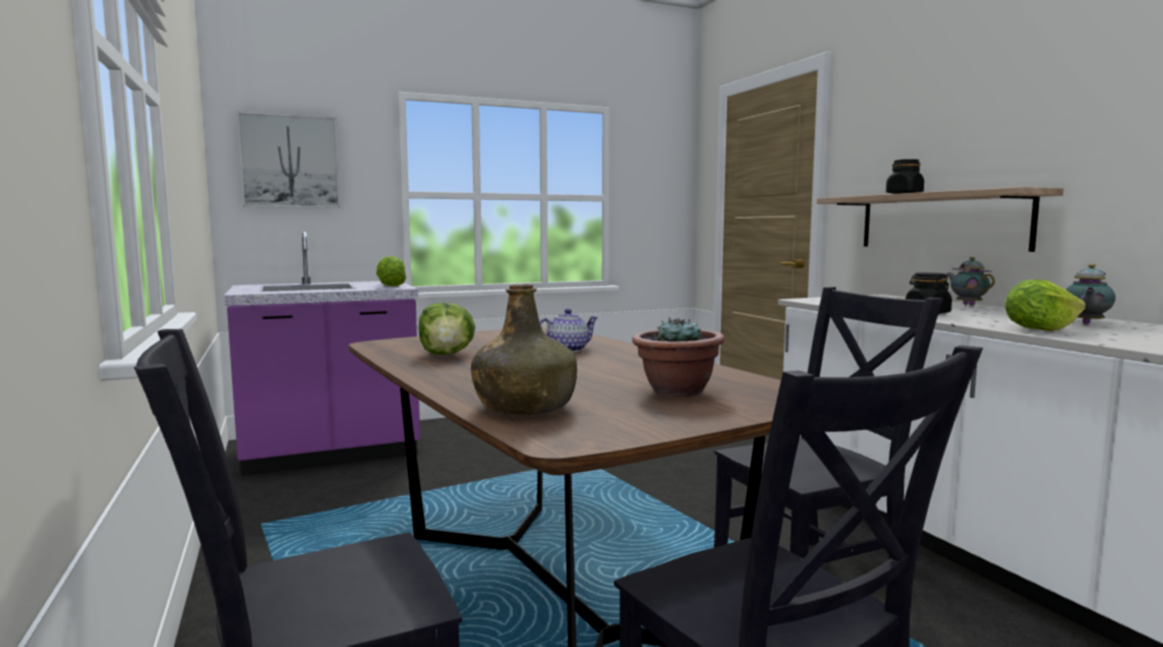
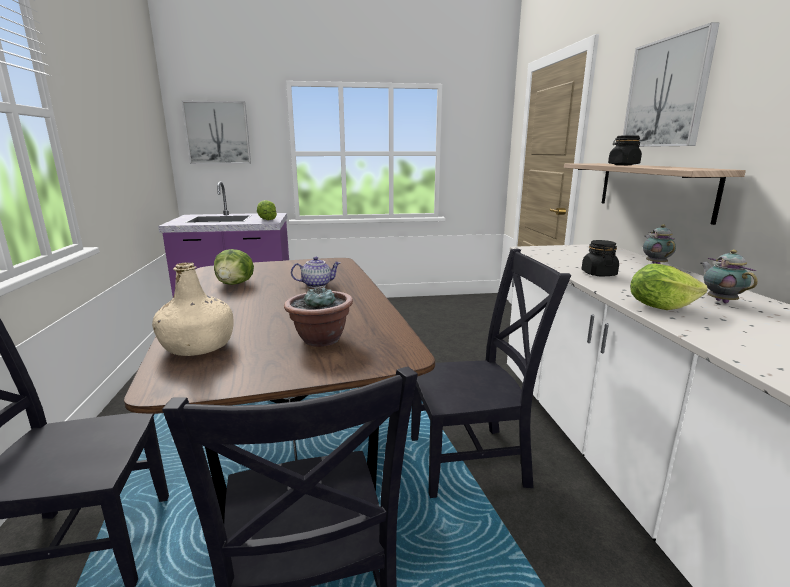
camera: 15 degrees right, 10 degrees up
green bottle [471,284,577,415] -> beige bottle [152,262,234,356]
teapot [1066,264,1116,324] -> teapot turned 120 degrees clockwise [701,250,758,303]
none -> picture [623,22,719,147]

